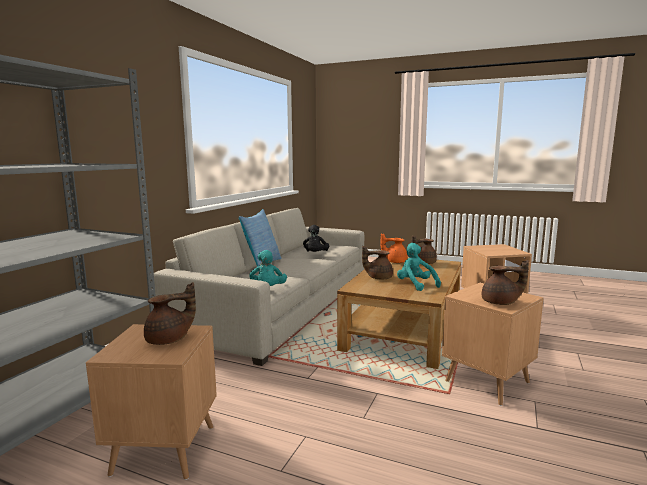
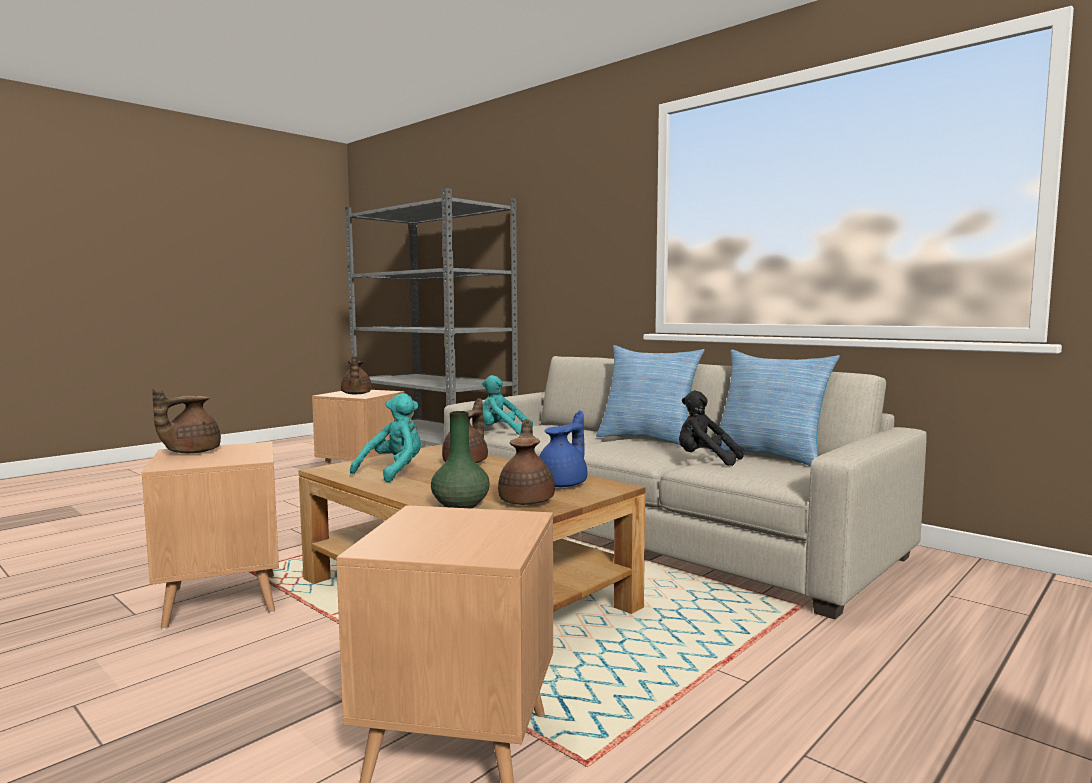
camera: 110 degrees right, 5 degrees down
orange teapot [381,233,408,263] -> blue teapot [539,410,587,487]
turquoise plush toy [397,243,441,291] -> turquoise plush toy turned 45 degrees counterclockwise [350,393,421,483]
none -> green vase [431,411,490,508]
none -> pillow [710,350,840,467]

